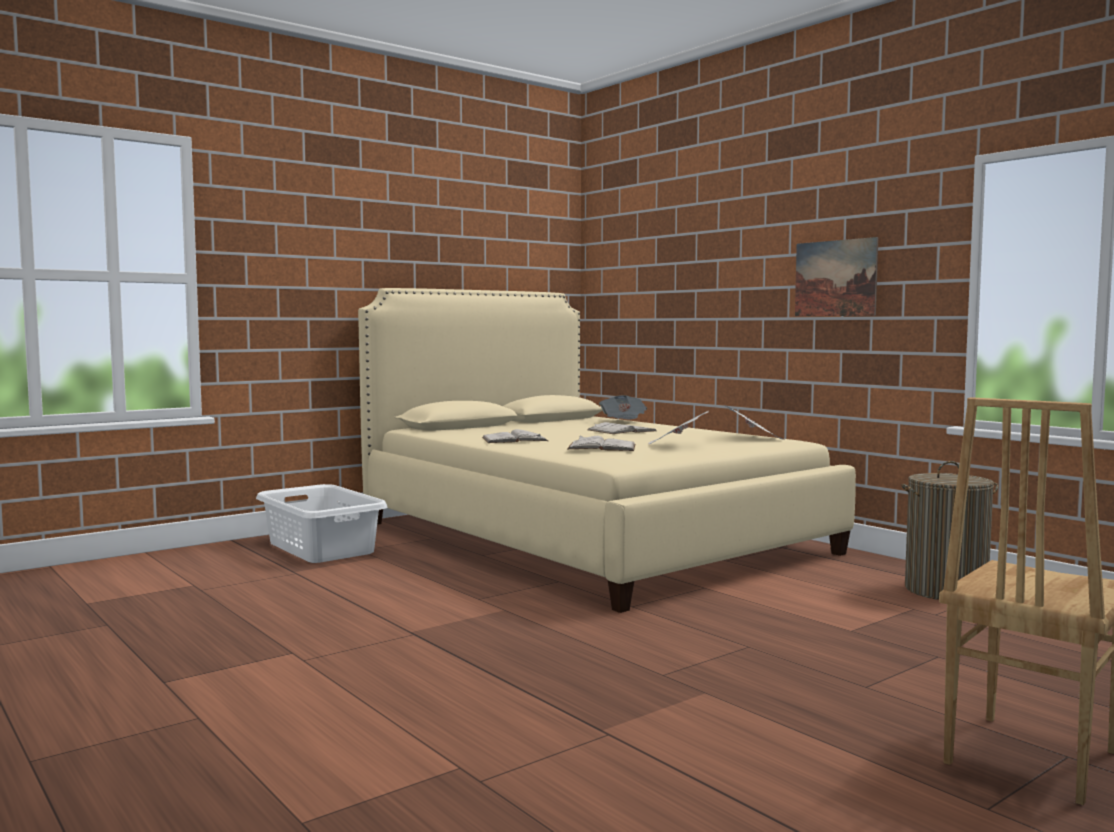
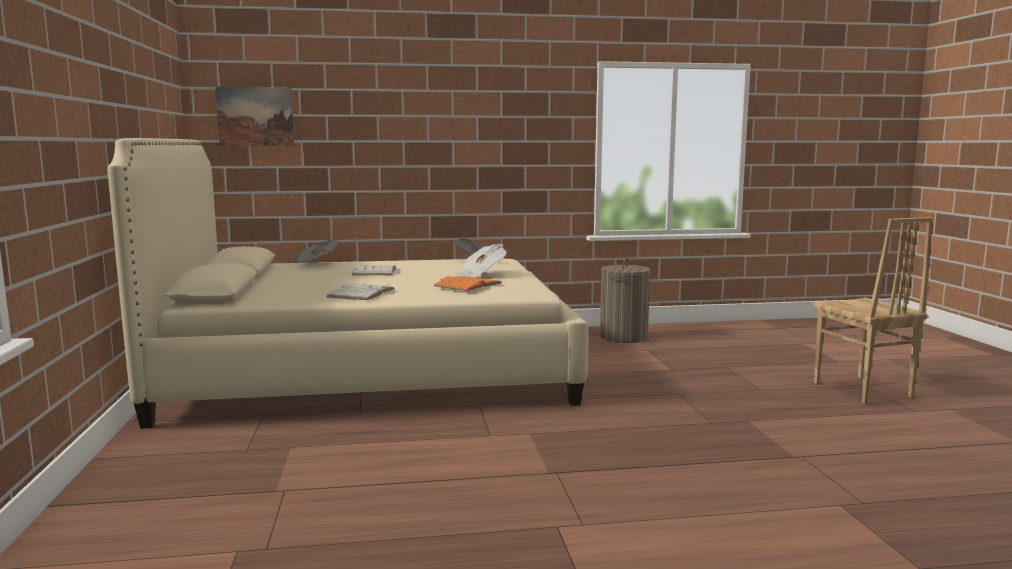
camera: 60 degrees left, 5 degrees up
white laundry basket [256,484,387,563] -> none
white book [567,436,635,451] -> orange book [433,276,502,291]
picture [795,237,878,316] -> picture moved to [215,86,294,146]

